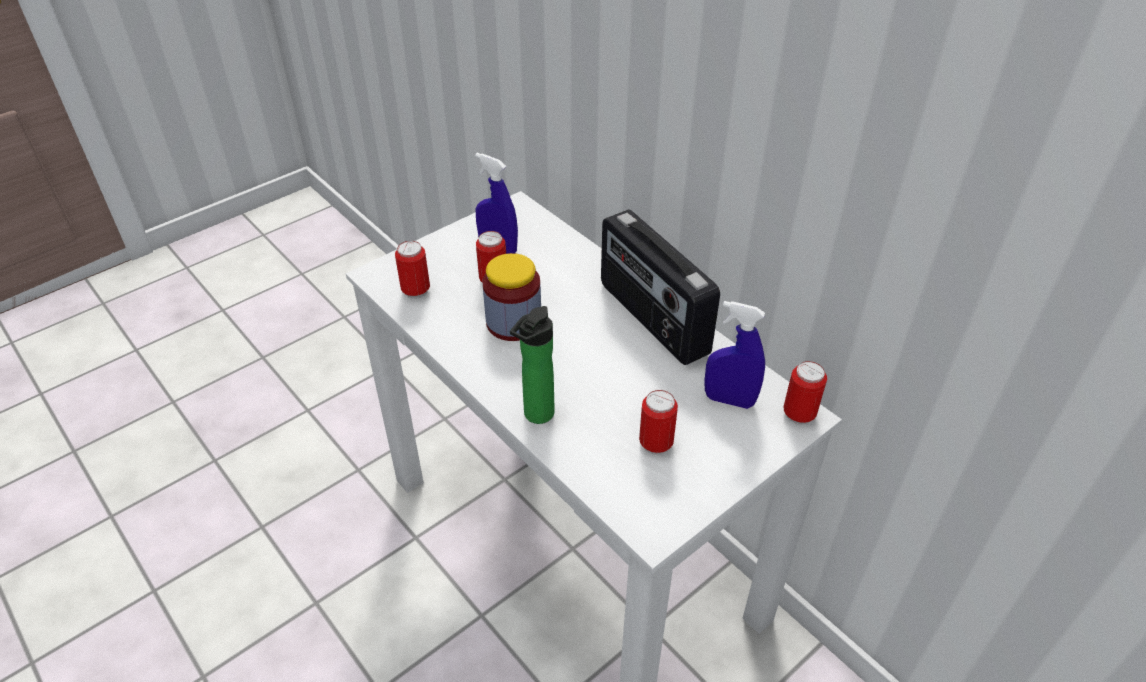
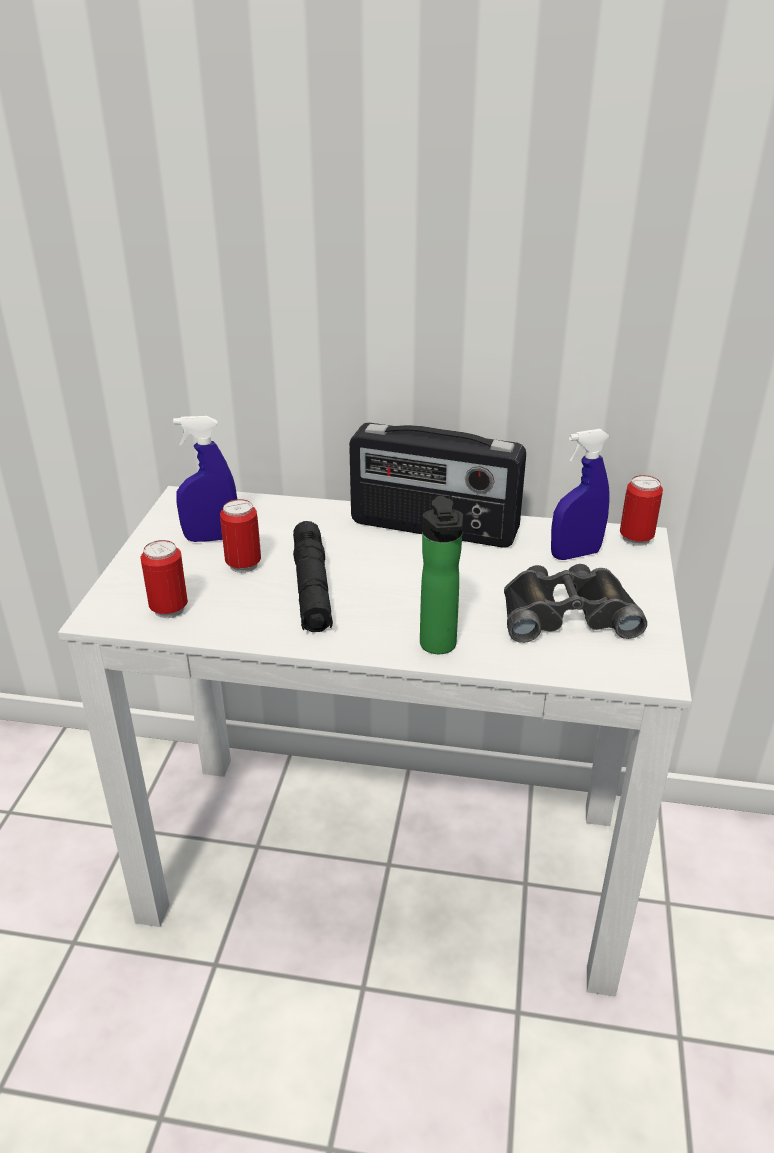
camera: 40 degrees left, 10 degrees down
jar [482,253,541,341] -> black flashlight [293,521,333,632]
can [639,390,678,454] -> black binoculars [504,564,647,643]

